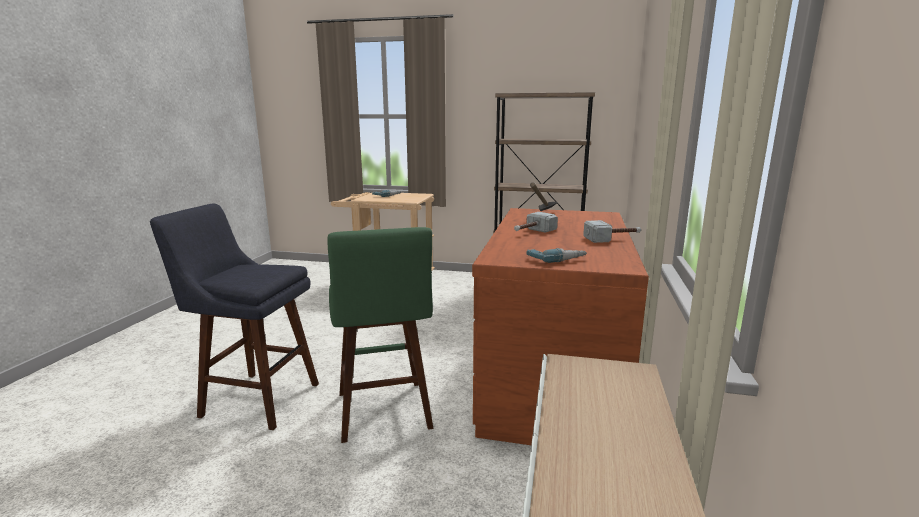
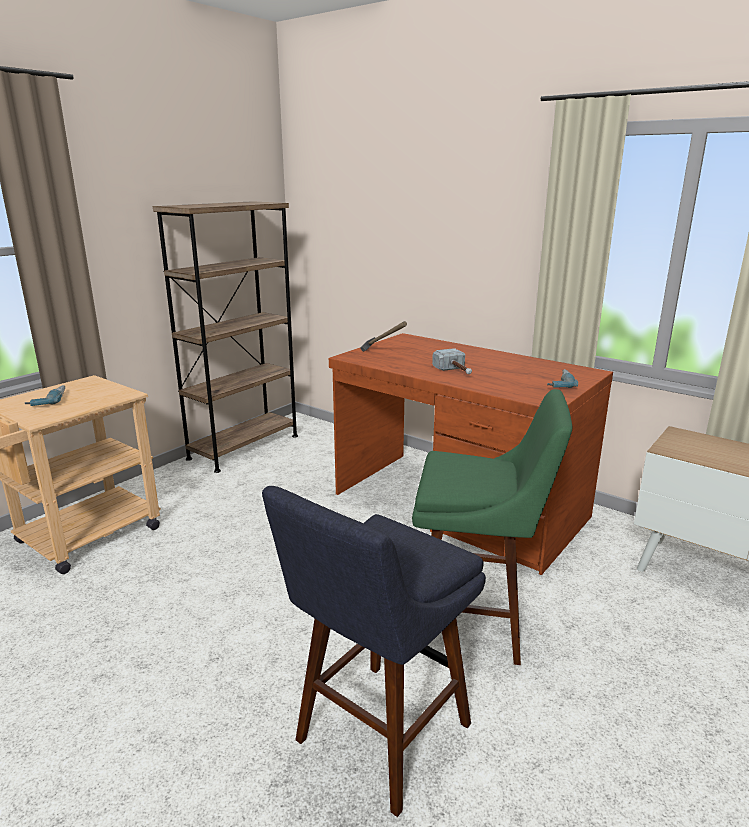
camera: 65 degrees left, 5 degrees up
hammer [583,220,641,243] -> none

